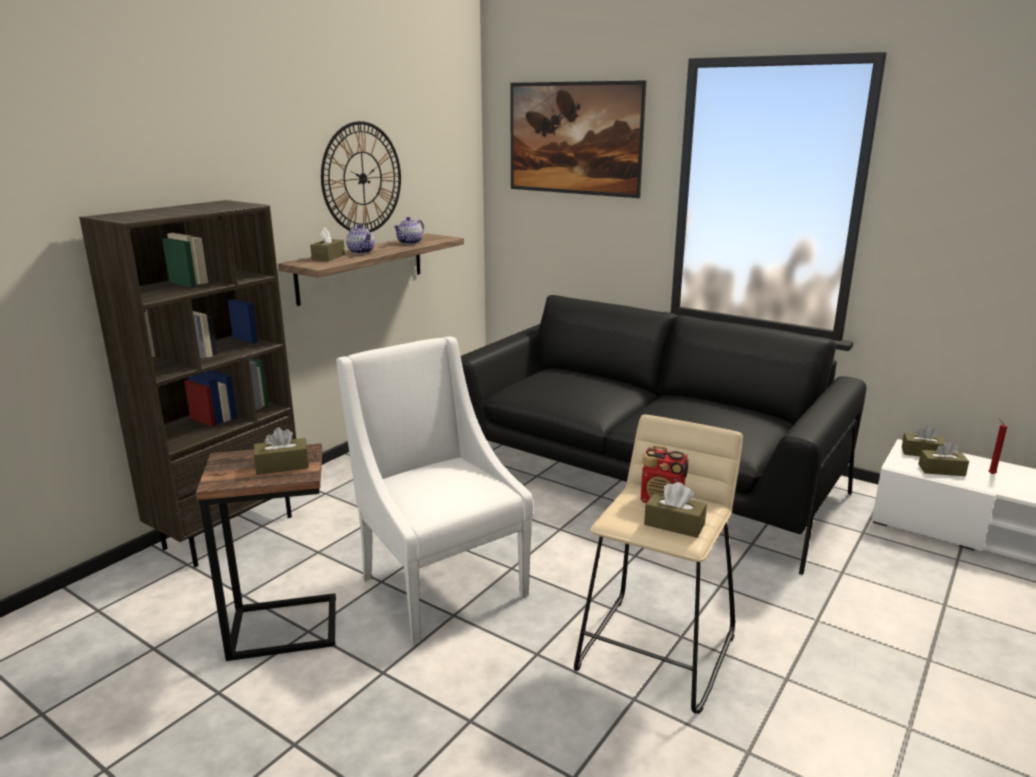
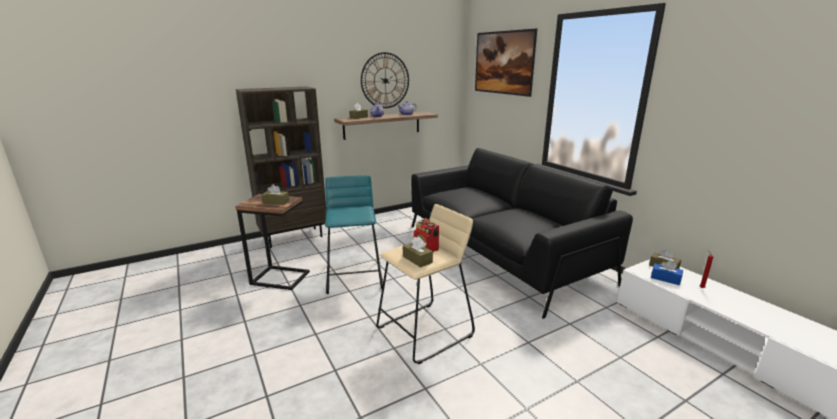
camera: 25 degrees right, 0 degrees up
white armchair [336,337,533,645] -> turquoise stool [325,175,383,294]
brown tissue box [918,441,969,476] -> blue tissue box [651,260,683,285]

